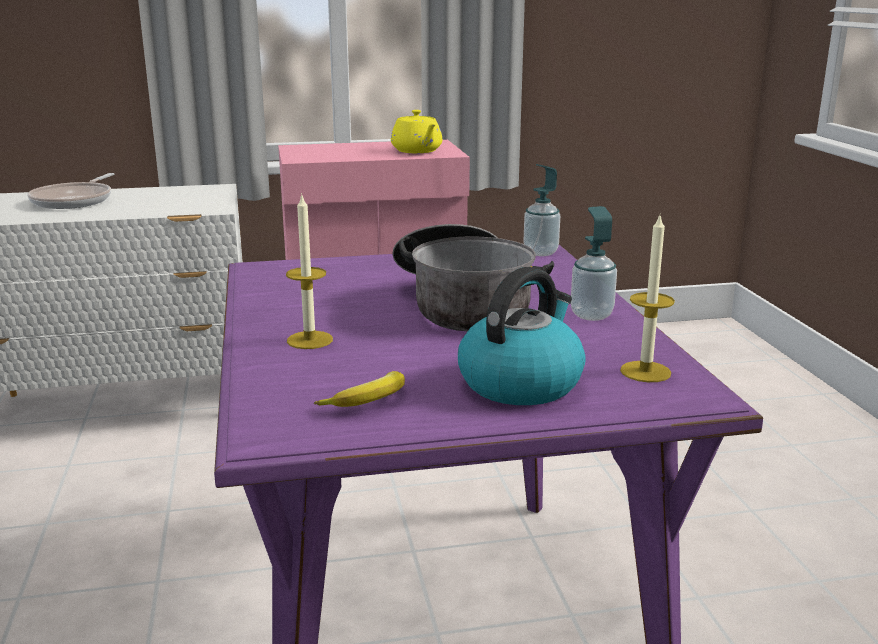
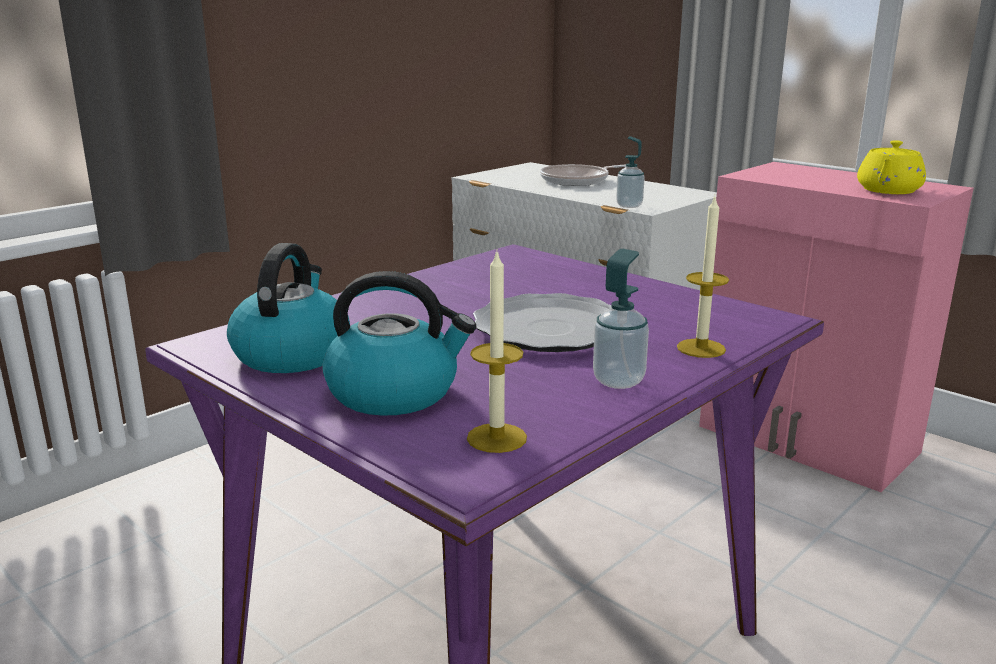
camera: 55 degrees right, 0 degrees up
candle [286,193,333,349] -> candle moved to [677,197,729,358]
banana [314,371,405,407] -> kettle [227,243,350,373]
cooking pot [392,224,554,331] -> plate [473,293,611,352]
soap dispenser [523,164,560,256] -> soap dispenser moved to [616,136,645,208]

